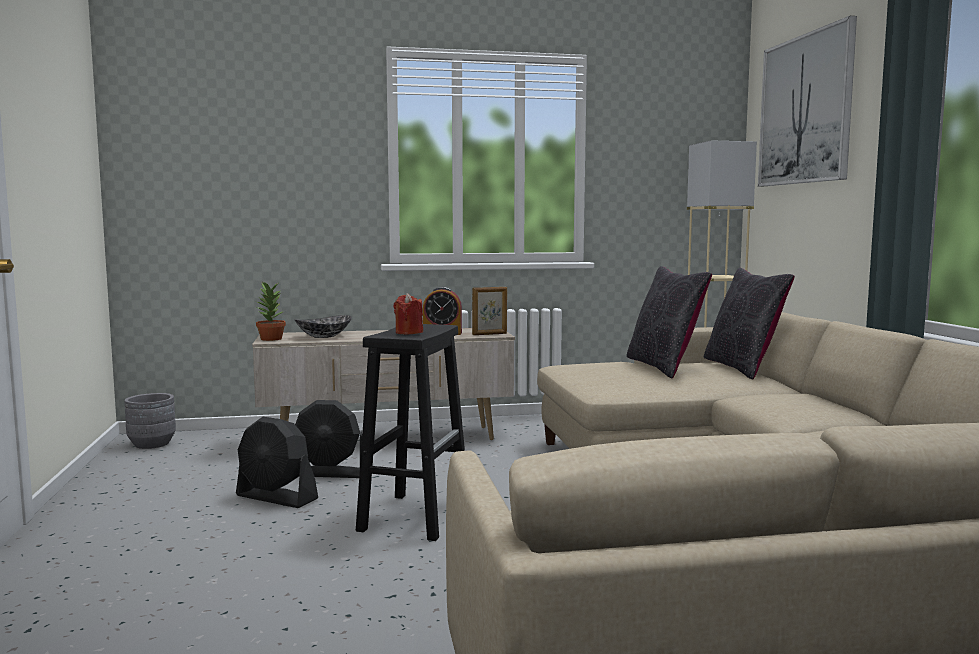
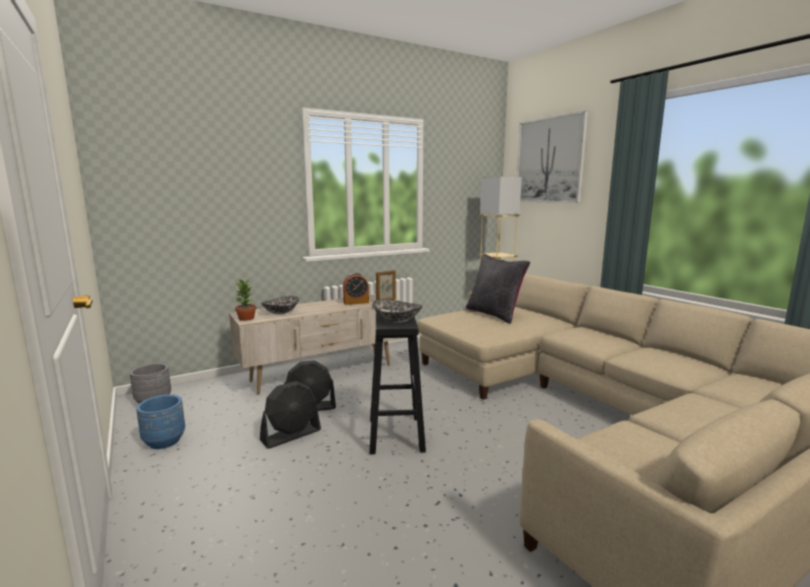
camera: 20 degrees left, 5 degrees up
black fan [236,417,318,508] -> black fan turned 45 degrees counterclockwise [260,381,321,449]
red candle [394,293,423,335] -> bowl [372,299,423,323]
black pillow [704,268,795,379] -> none
none -> blue planter [136,395,185,449]

